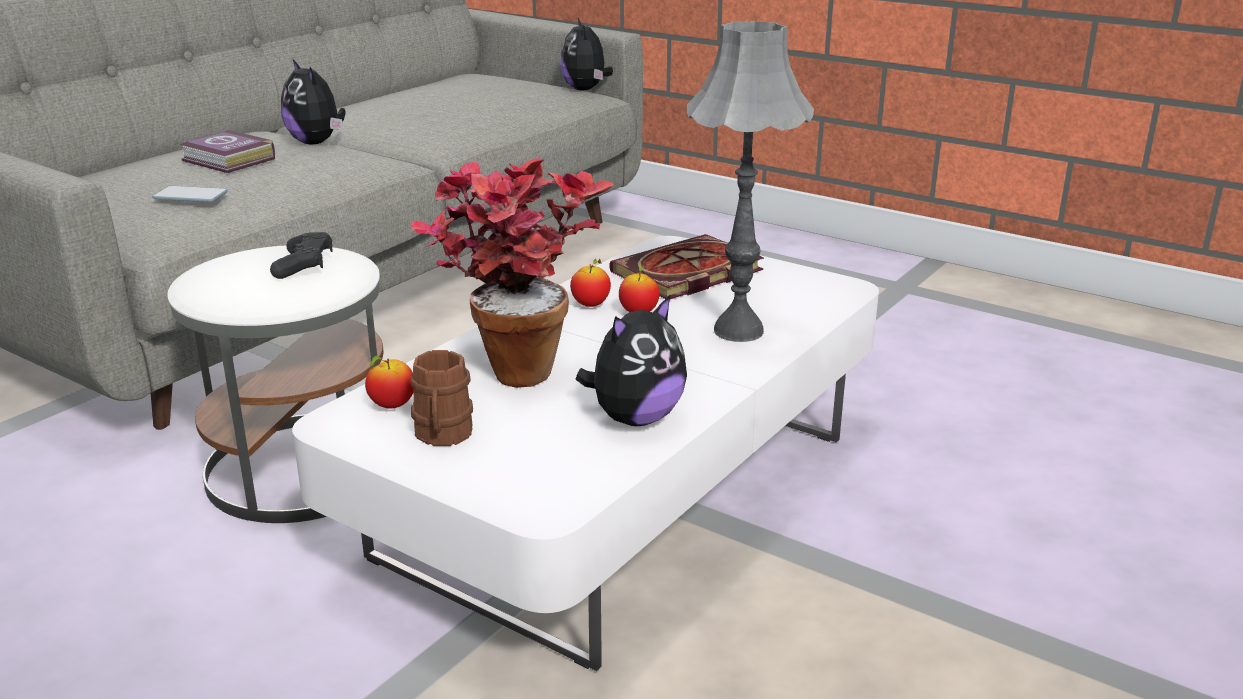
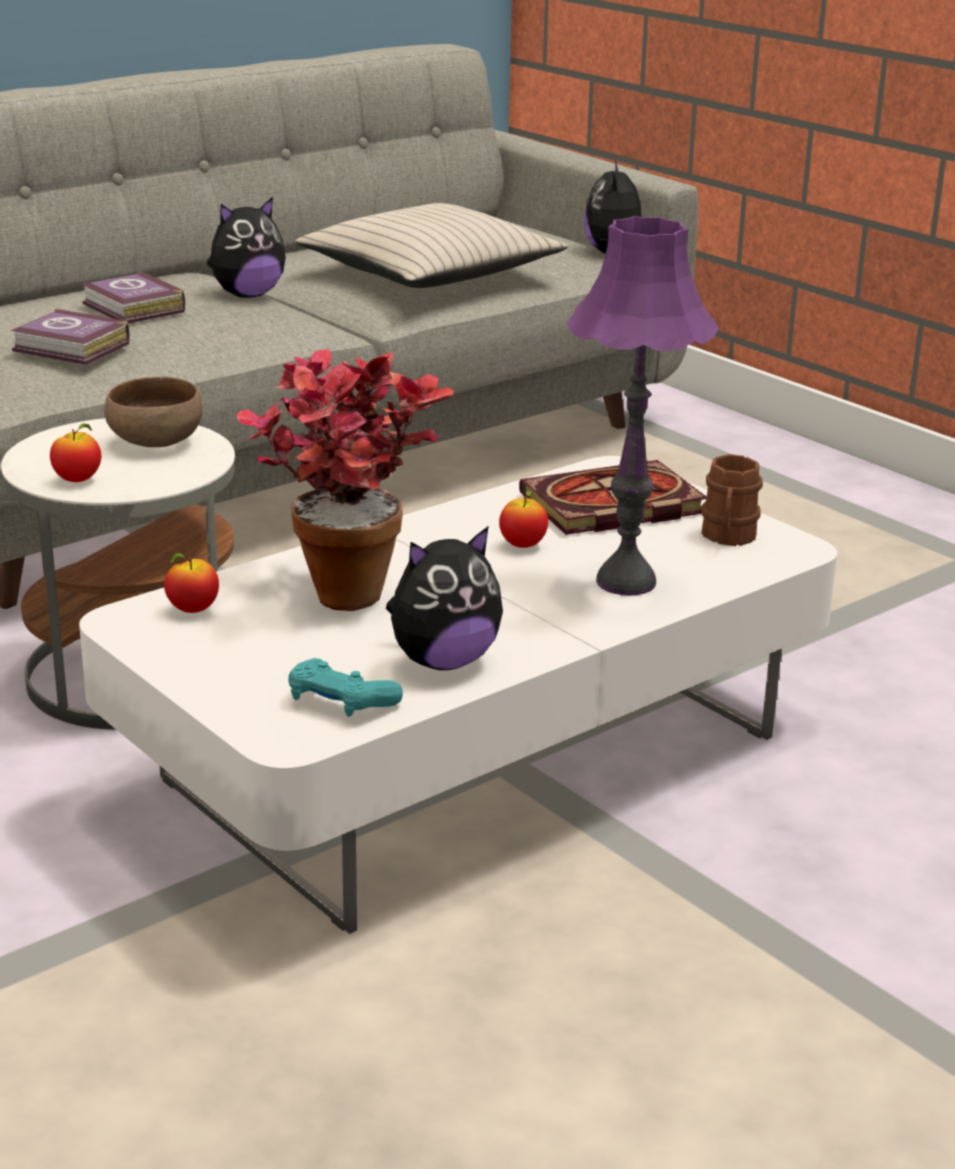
camera: 15 degrees right, 0 degrees up
phone [152,186,228,202] -> book [10,309,130,365]
black game controller [270,232,333,279] -> brown bowl [105,377,203,447]
plush toy [281,58,345,144] -> plush toy turned 105 degrees counterclockwise [207,197,286,298]
brown mug [410,350,473,446] -> brown mug moved to [701,454,763,546]
apple [570,259,611,307] -> apple moved to [50,423,101,482]
grey table lamp [687,21,814,342] -> purple table lamp [566,216,719,595]
none -> turquoise game controller [288,658,403,717]
none -> beige pillow [296,203,568,288]

